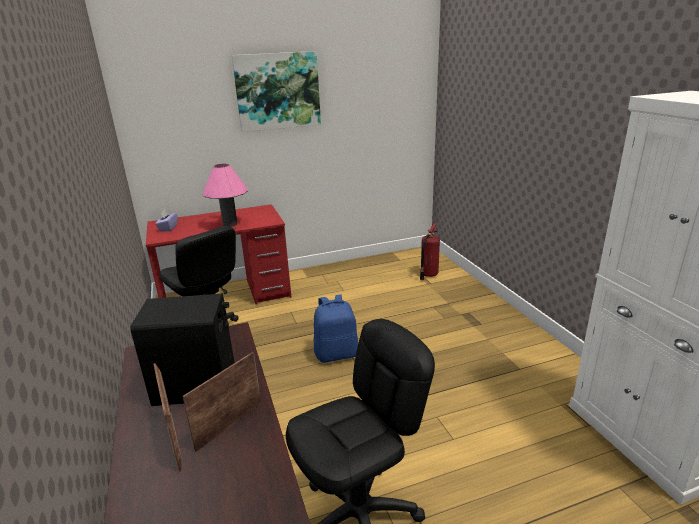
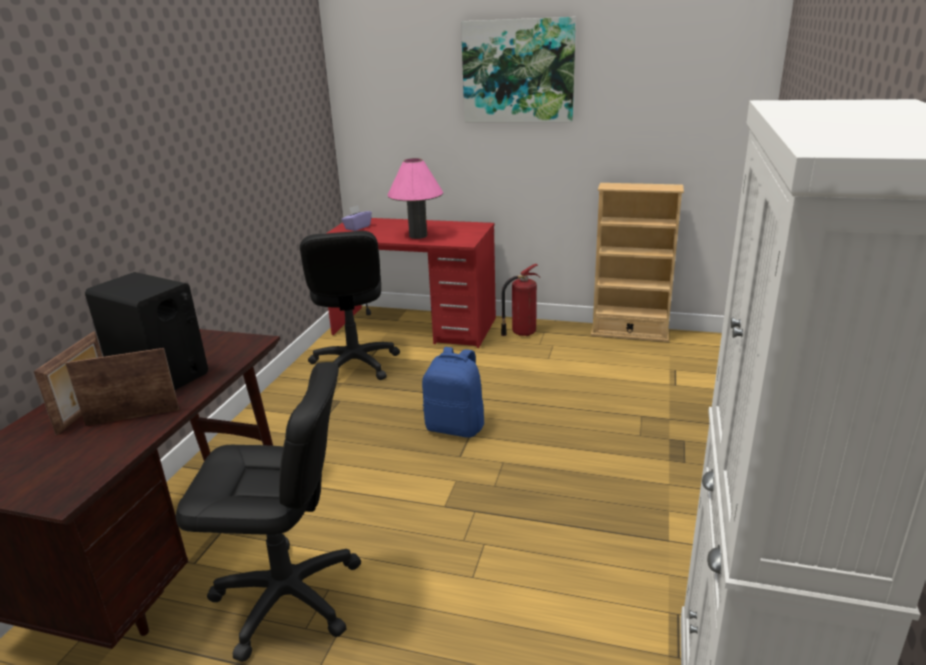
camera: 35 degrees right, 0 degrees up
fire extinguisher [420,223,440,280] -> fire extinguisher moved to [501,264,540,336]
none -> beige bookcase [591,183,684,342]

